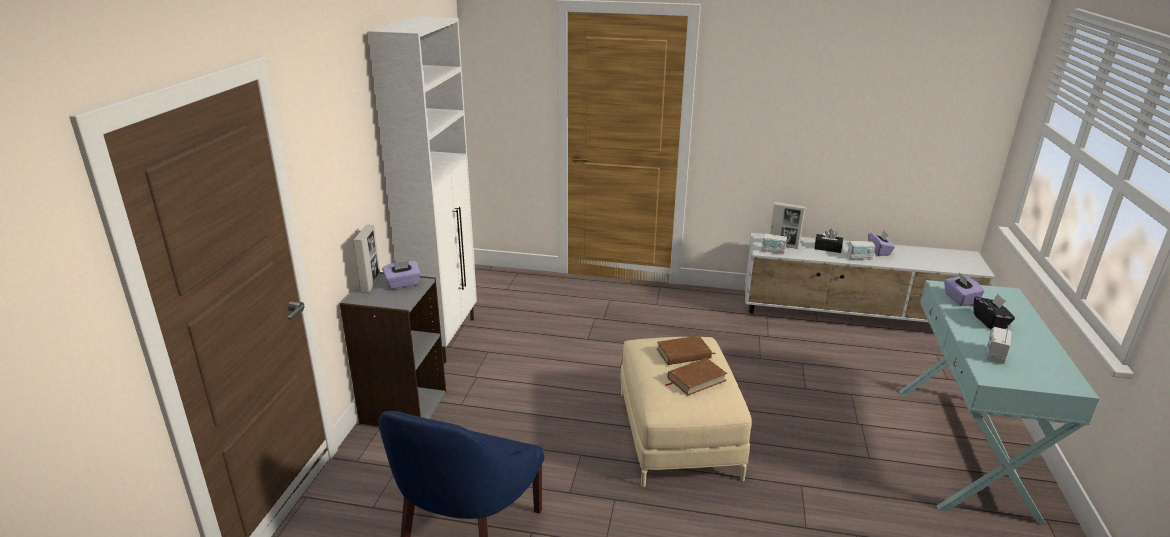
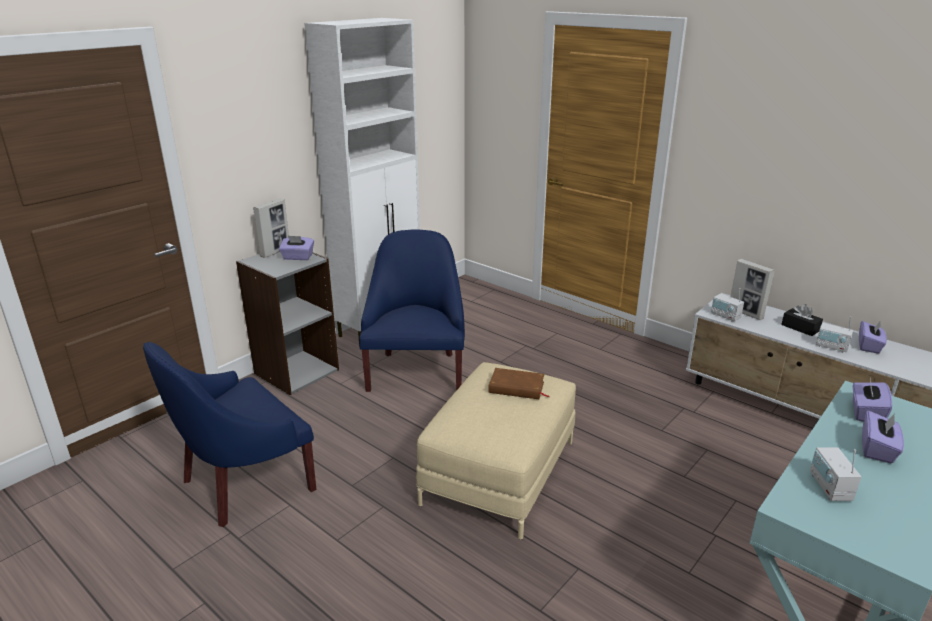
camera: 30 degrees right, 0 degrees up
brown book [665,358,727,395] -> none
black tissue box [974,294,1015,329] -> purple tissue box [862,410,904,463]
radio [986,325,1011,364] -> radio turned 60 degrees counterclockwise [810,447,861,501]
none -> blue armchair [359,229,465,392]

